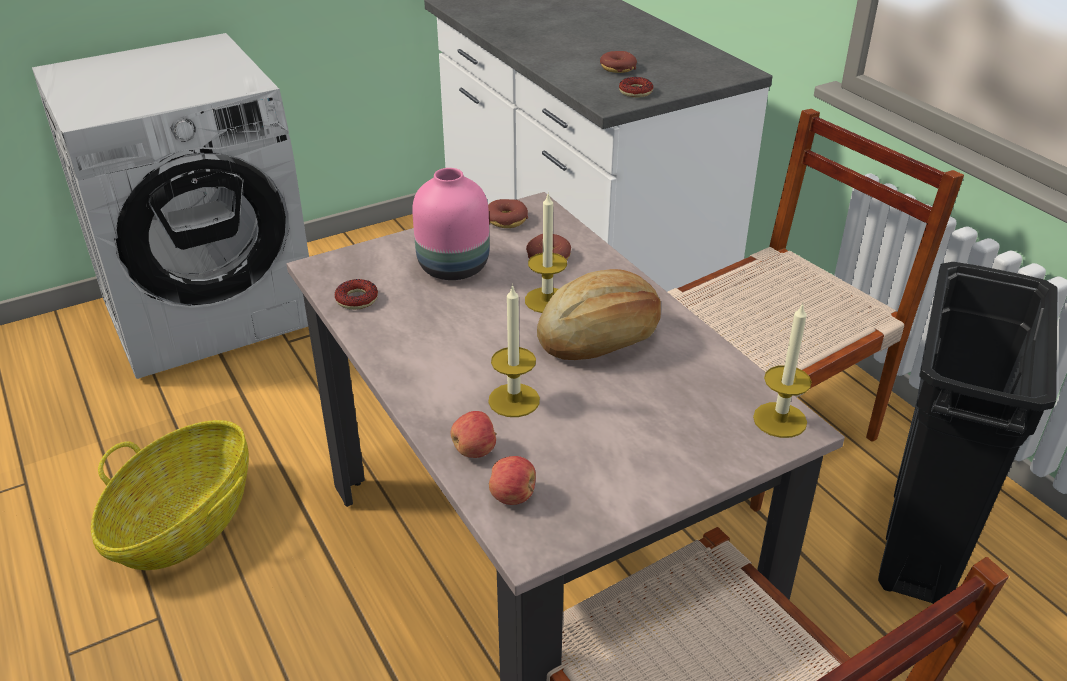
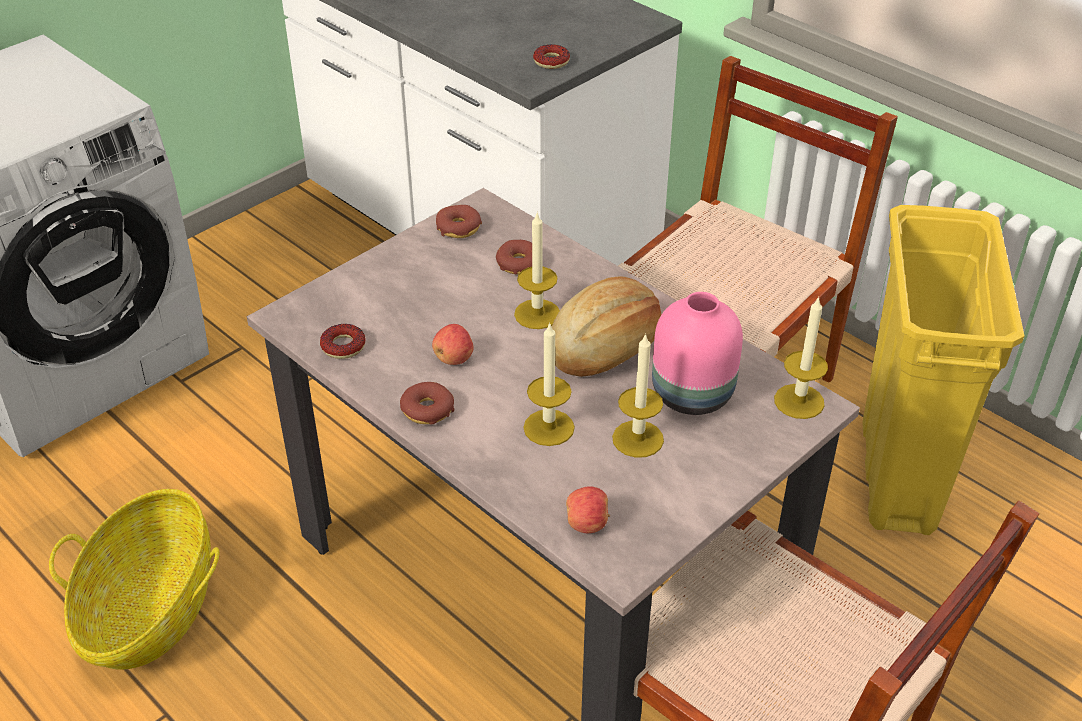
camera: 15 degrees left, 5 degrees up
pink vase [412,168,489,280] -> pink vase moved to [652,292,743,415]
apple [451,411,497,458] -> apple moved to [432,324,474,365]
donut [600,51,637,73] -> donut moved to [400,382,454,425]
black trash can [878,262,1058,604] -> yellow trash can [862,205,1025,535]
none -> candle [612,333,664,458]

